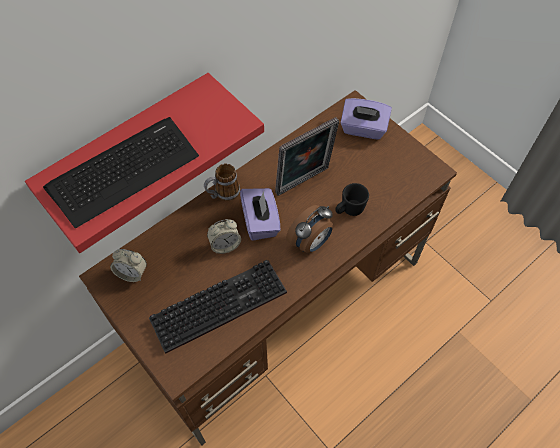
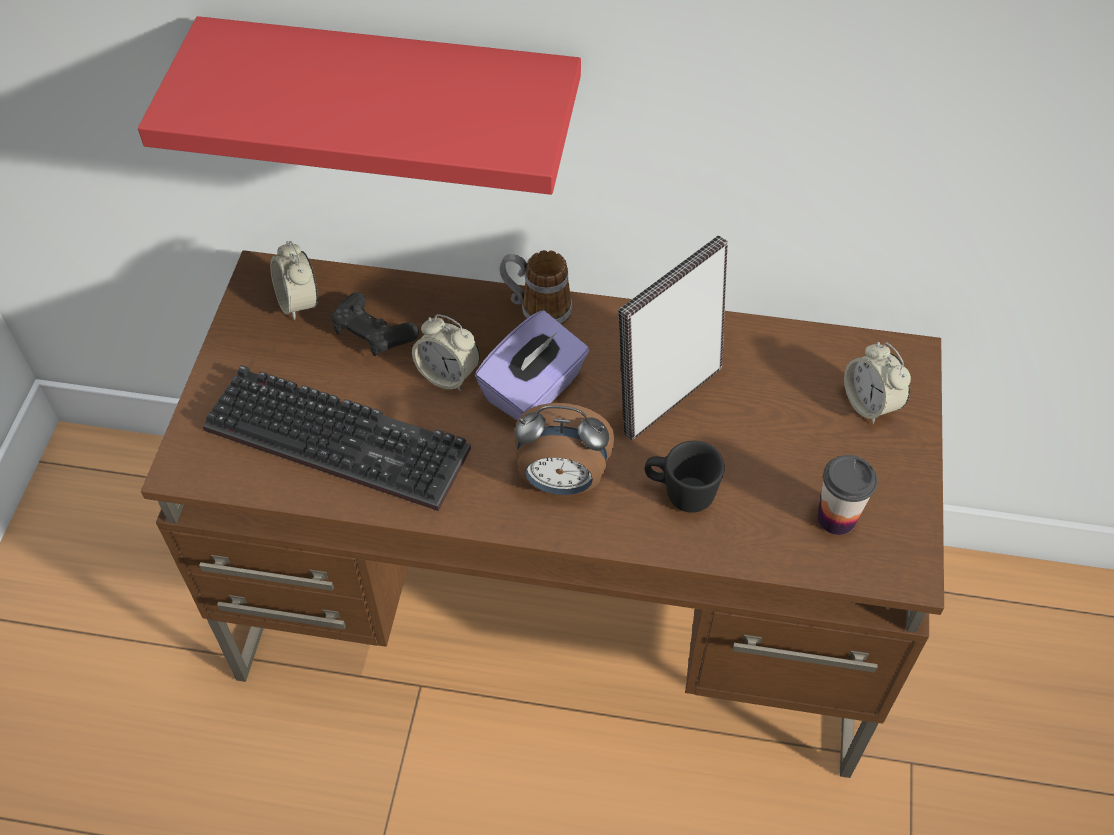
camera: 50 degrees right, 5 degrees down
keyboard [43,117,199,228] -> none
picture frame [275,117,339,196] -> picture frame turned 120 degrees clockwise [618,236,728,440]
purple tissue box [340,98,392,140] -> alarm clock [844,342,911,424]
none -> black game controller [332,292,419,356]
none -> cup [817,455,878,535]

